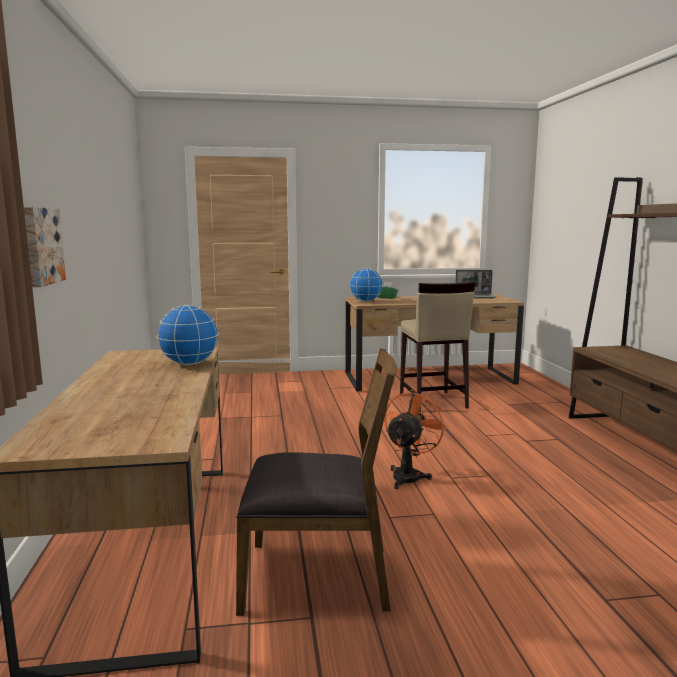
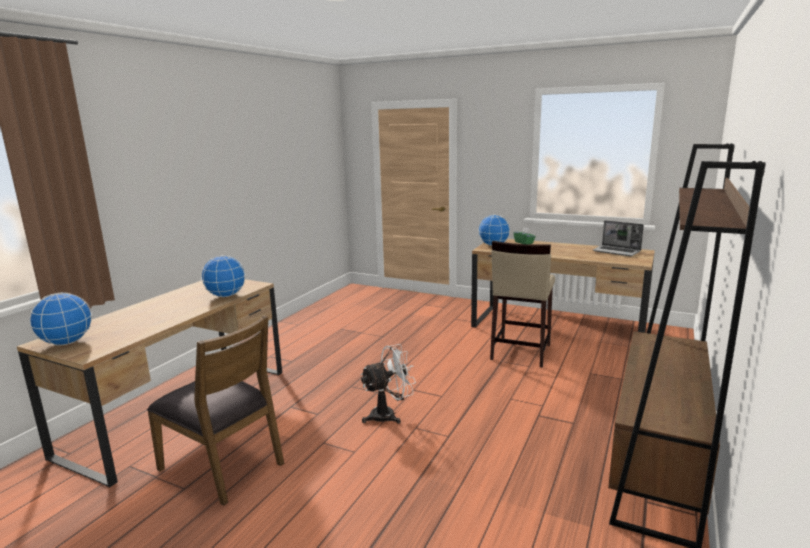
camera: 35 degrees right, 5 degrees up
picture [24,207,66,287] -> none
orange fan [384,390,448,489] -> white fan [360,344,416,424]
none -> globe [29,292,92,345]

